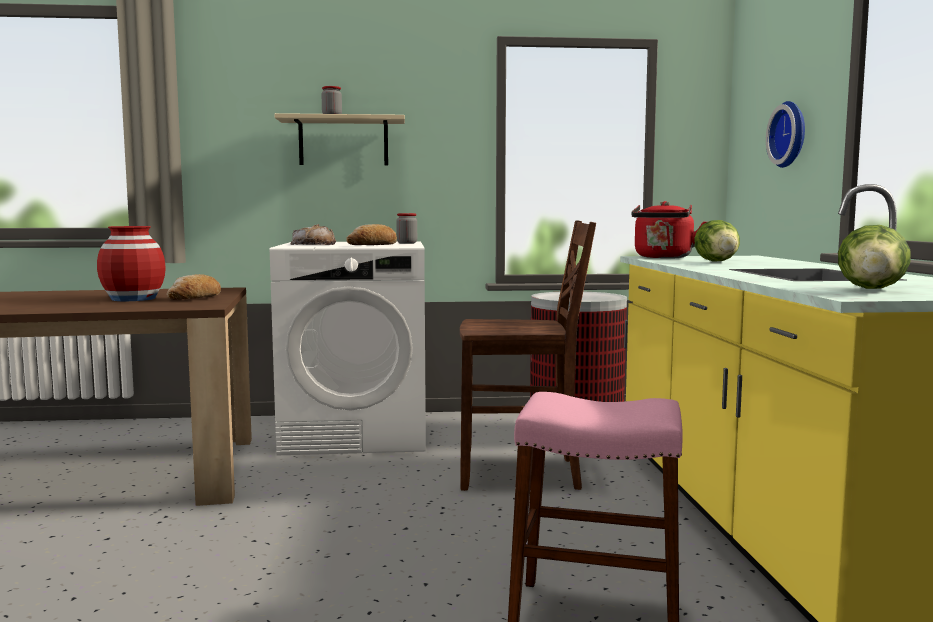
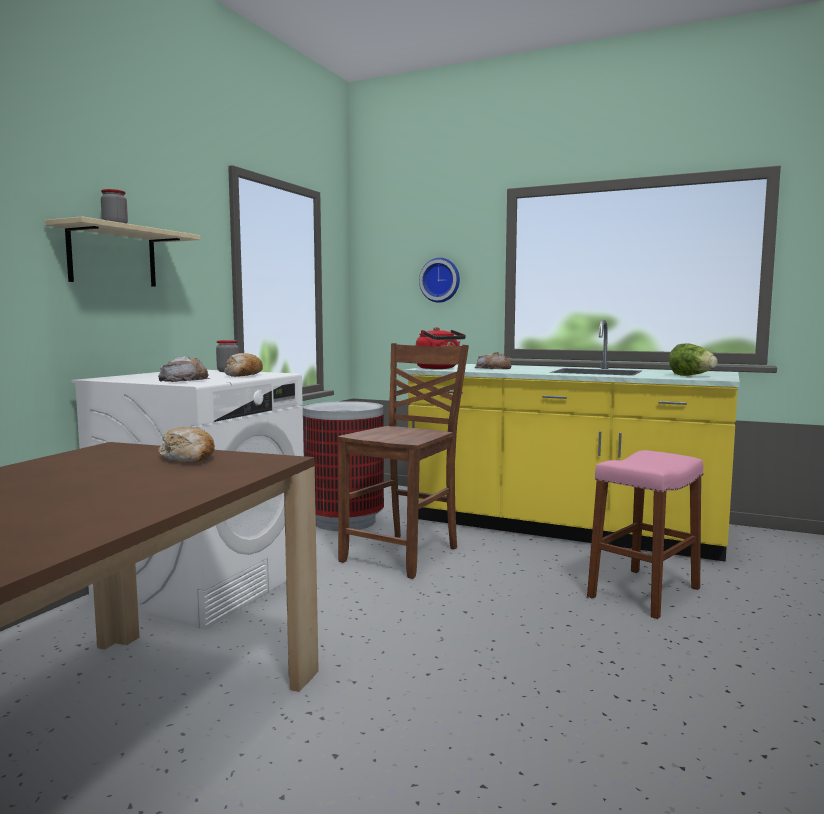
camera: 60 degrees left, 0 degrees up
red vase [97,226,166,301] -> none
lettuce [694,220,740,262] -> bread [475,352,511,369]

